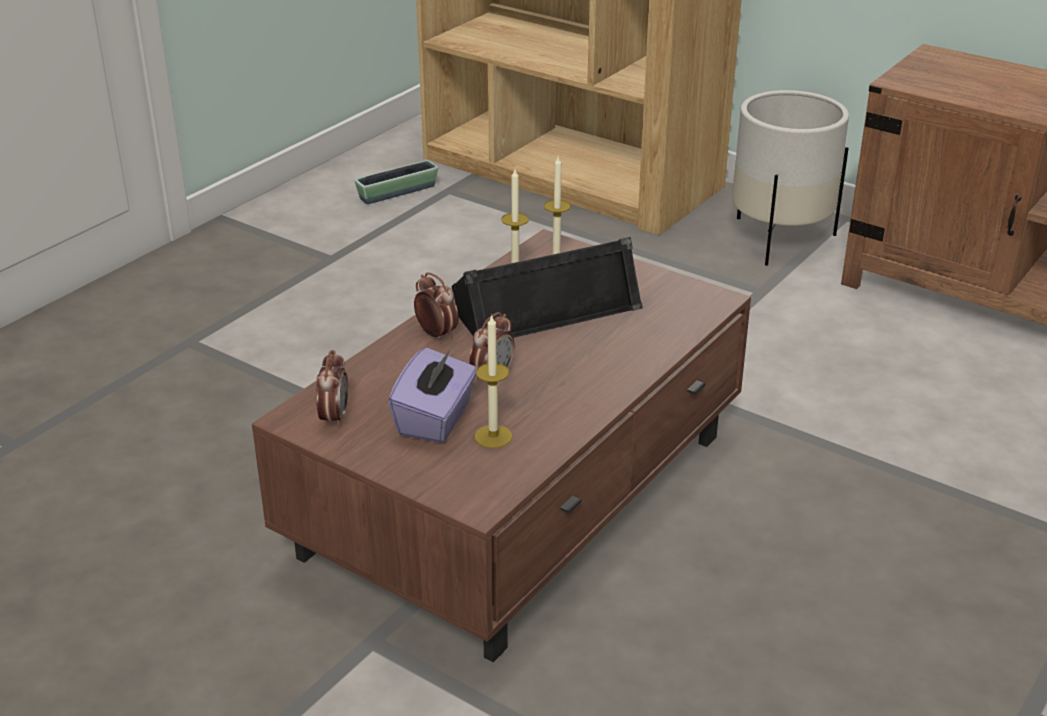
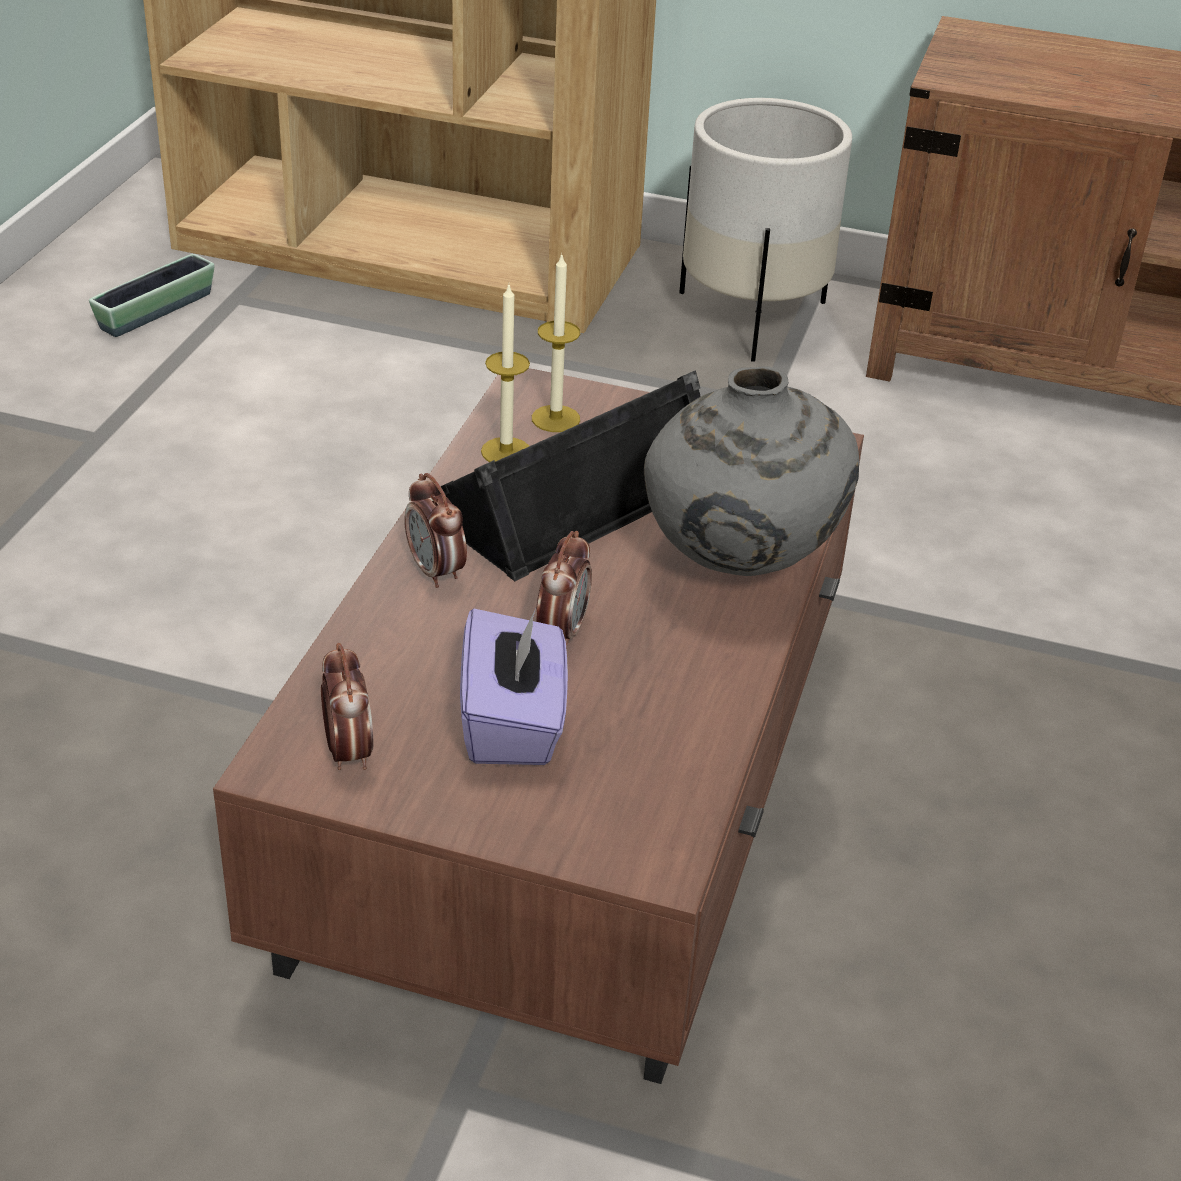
camera: 20 degrees left, 5 degrees up
alarm clock [414,272,459,342] -> alarm clock turned 150 degrees counterclockwise [404,473,467,588]
candle [474,314,513,448] -> none
none -> grey vase [644,366,859,576]

